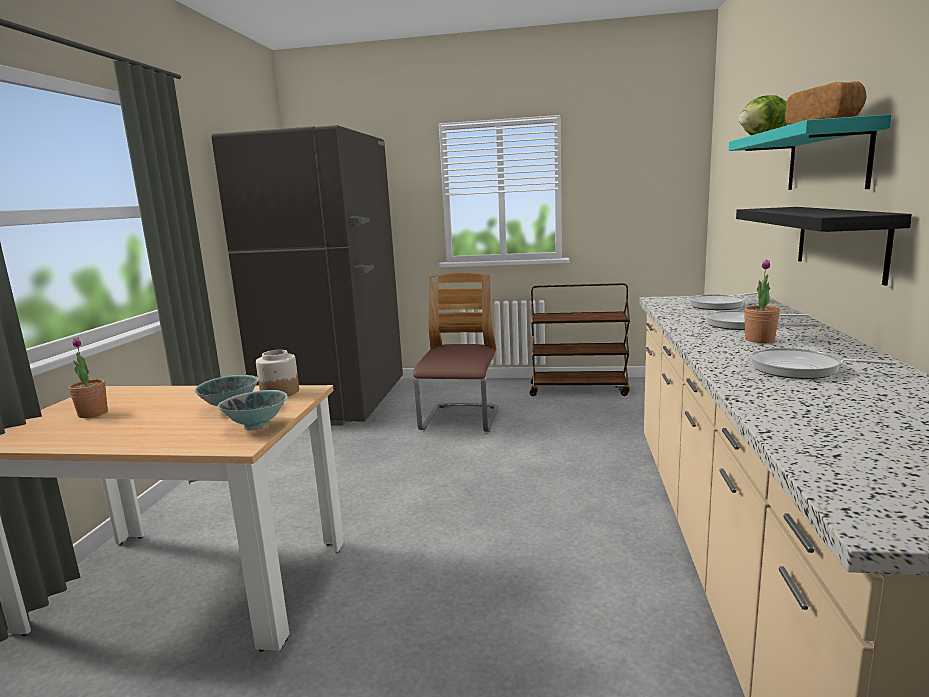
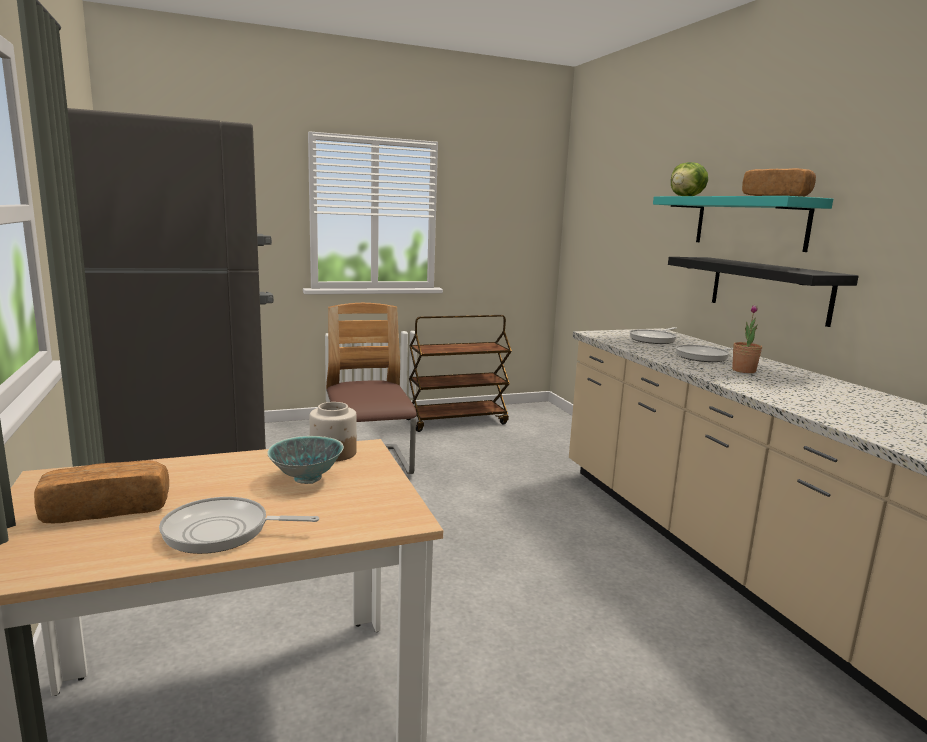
camera: 30 degrees left, 0 degrees up
potted plant [68,337,108,418] -> bread [34,460,169,523]
bowl [218,390,287,430] -> none
frying pan [749,348,897,379] -> frying pan moved to [159,497,319,554]

